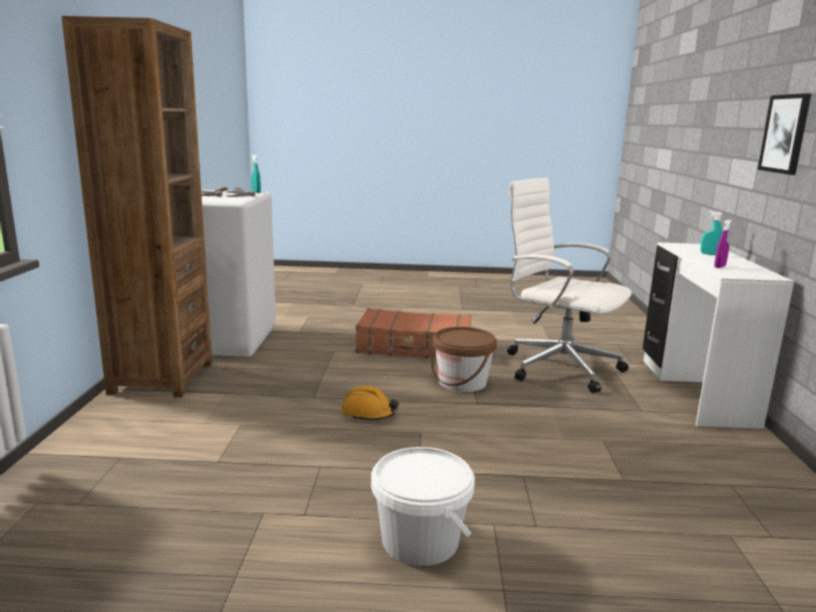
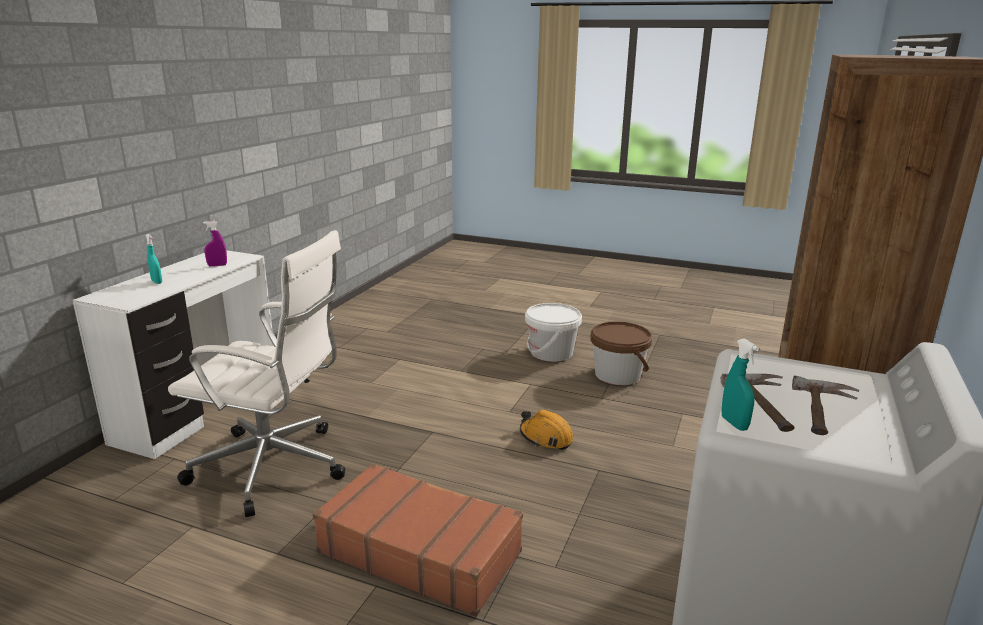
camera: 160 degrees left, 5 degrees up
brown bucket [431,327,497,392] -> brown bucket moved to [590,321,652,385]
white office chair [507,178,632,393] -> white office chair turned 45 degrees counterclockwise [168,230,345,517]
picture [758,93,811,175] -> none

